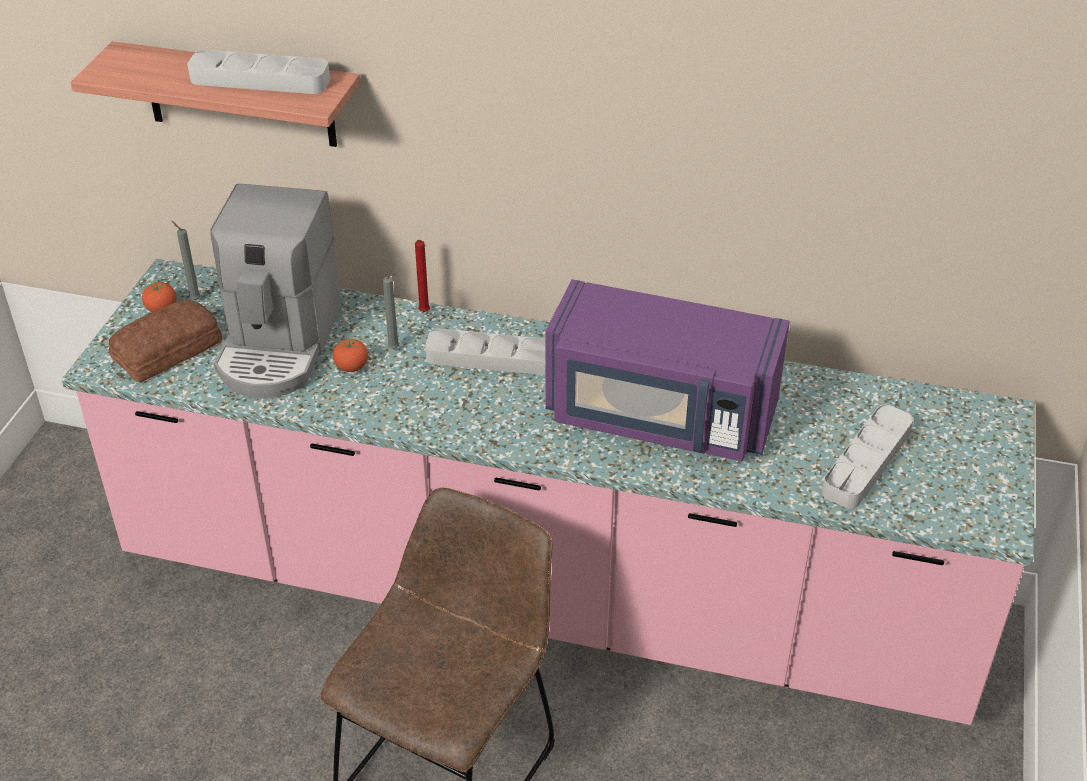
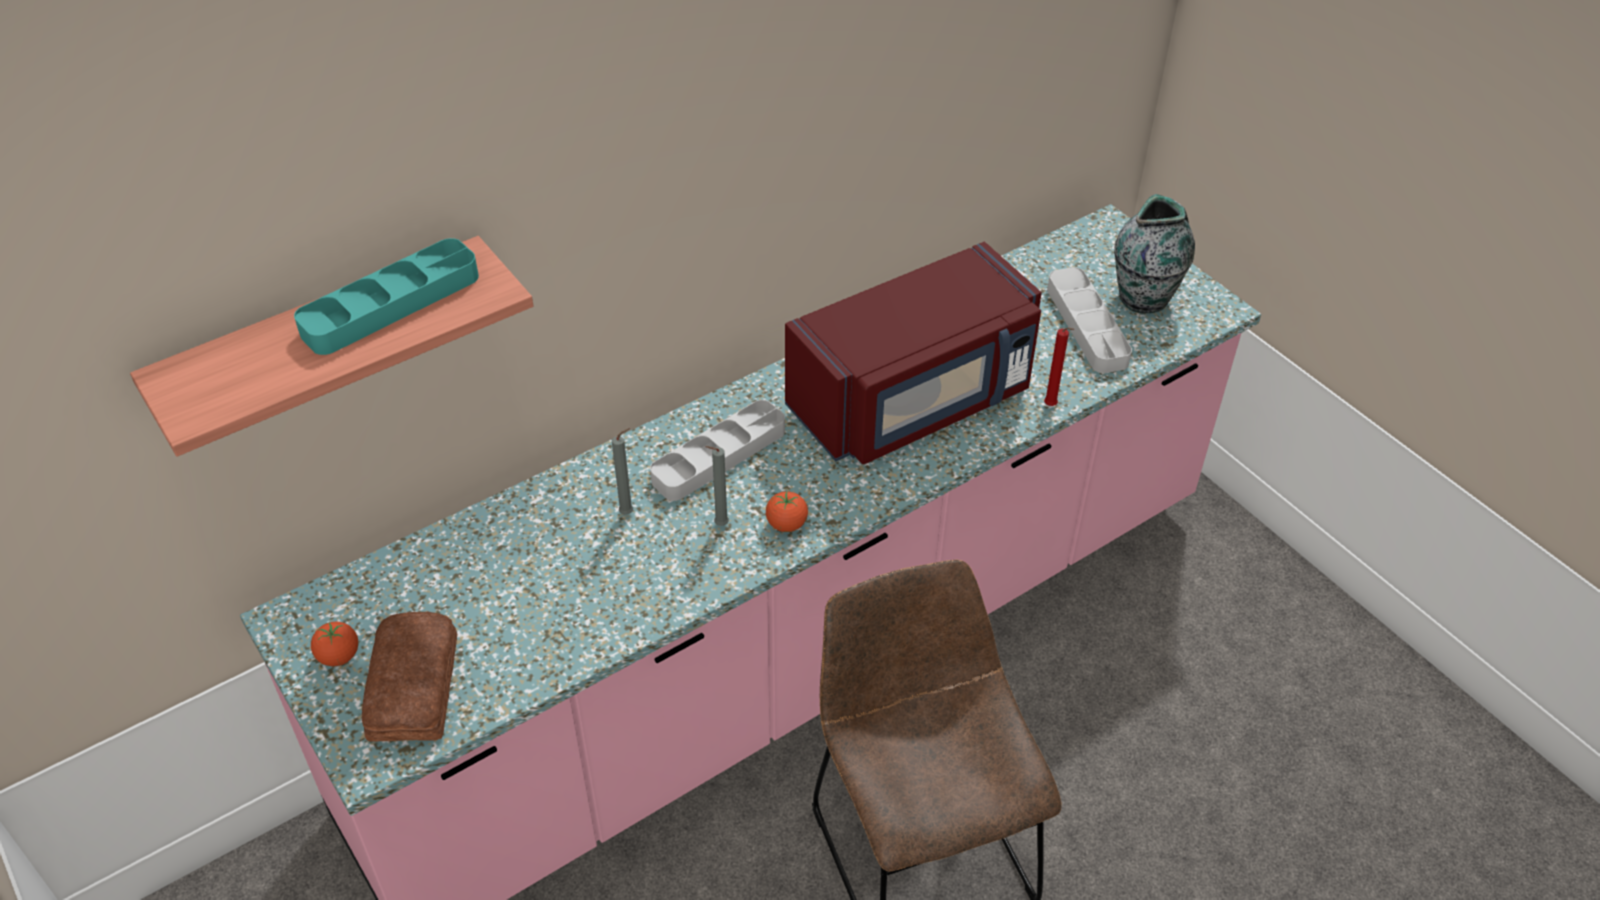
camera: 50 degrees left, 5 degrees up
grey candle [172,221,201,300] -> grey candle moved to [706,446,729,526]
grey tray [187,50,330,94] -> turquoise tray [294,238,479,355]
coffee machine [210,184,341,398] -> none
tomato [333,339,368,372] -> tomato moved to [766,491,808,532]
red candle [415,240,430,312] -> red candle moved to [1044,327,1074,406]
purple microwave [545,279,790,461] -> red microwave [785,242,1042,464]
none -> vase [1114,194,1195,313]

